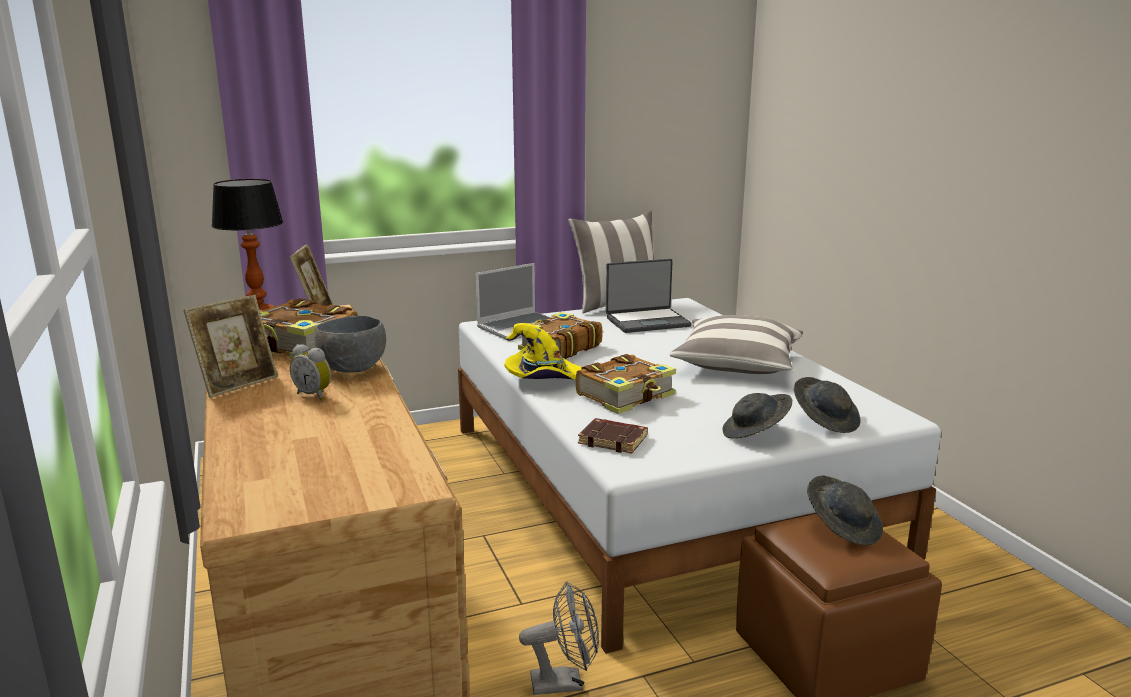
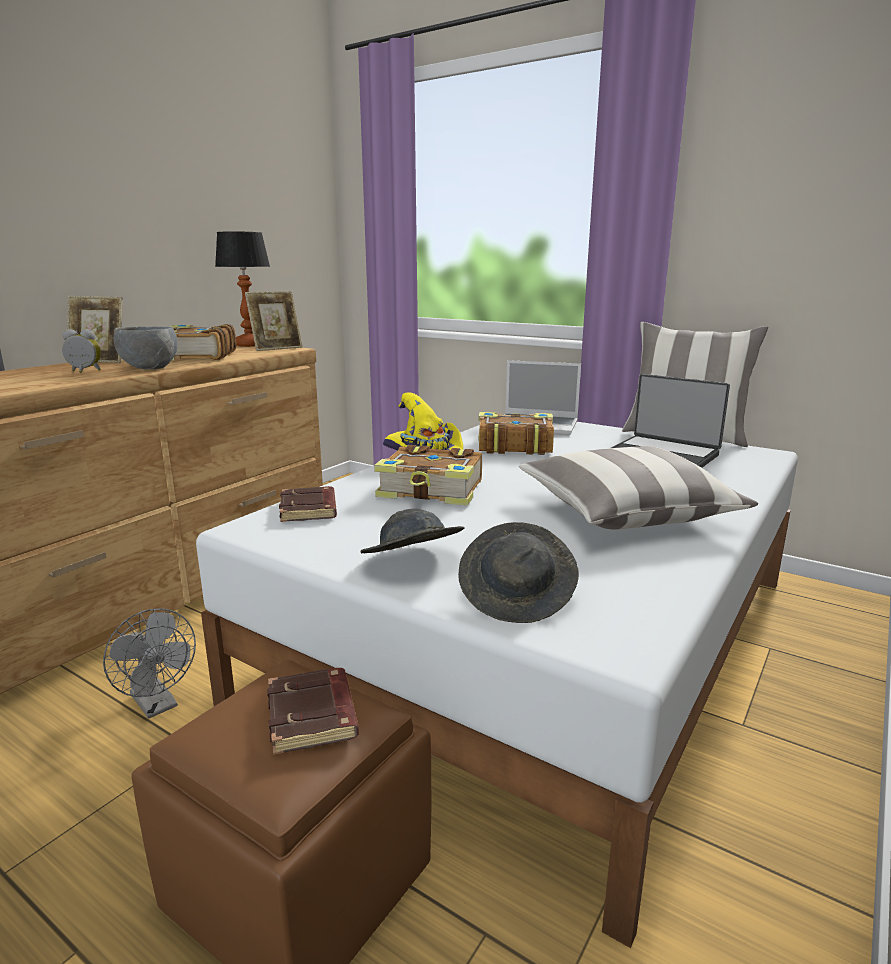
camera: 55 degrees right, 0 degrees up
alarm clock [290,344,331,401] -> alarm clock turned 90 degrees clockwise [62,329,101,373]
grey hat [808,475,883,545] -> brown book [267,668,359,755]

